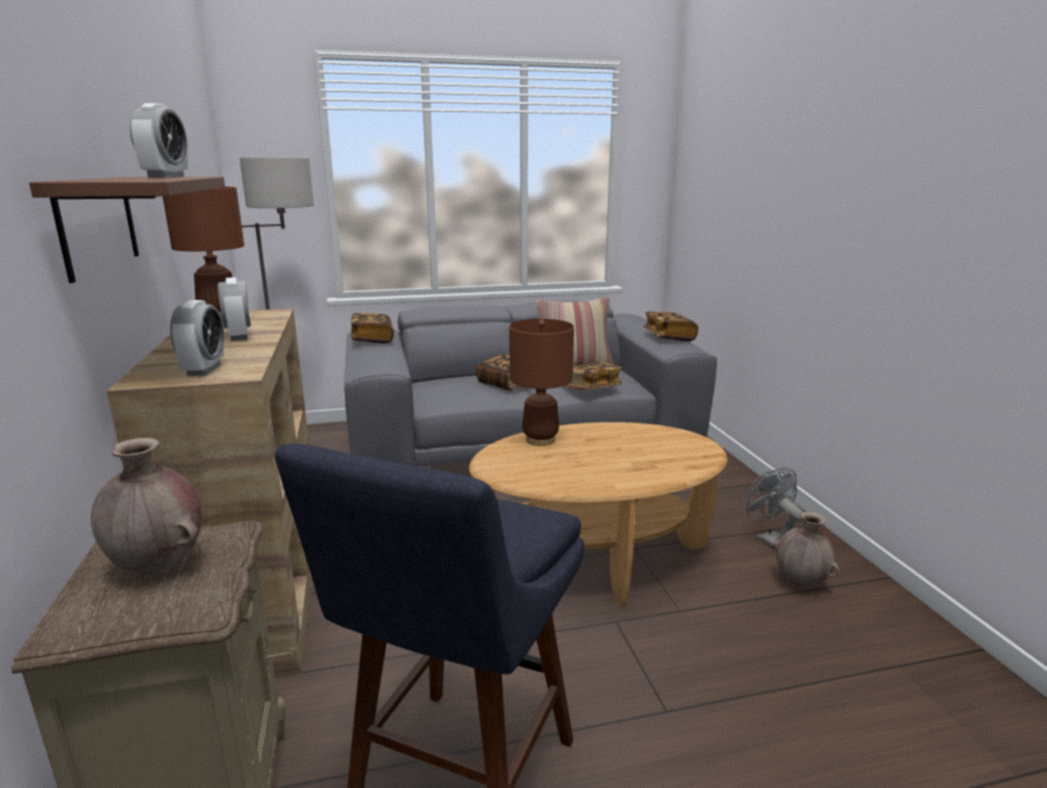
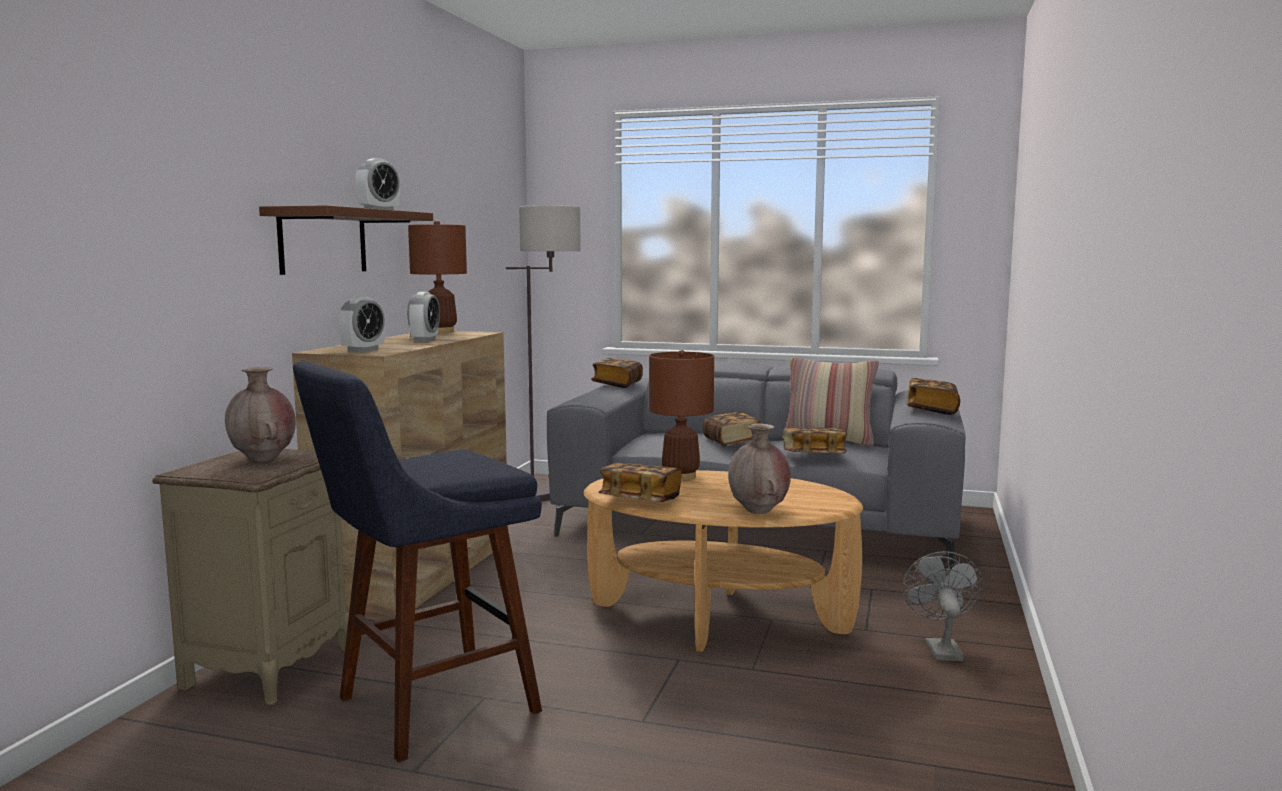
camera: 30 degrees right, 10 degrees down
brown vase [772,512,840,589] -> brown vase moved to [728,423,791,514]
none -> book [598,463,682,502]

